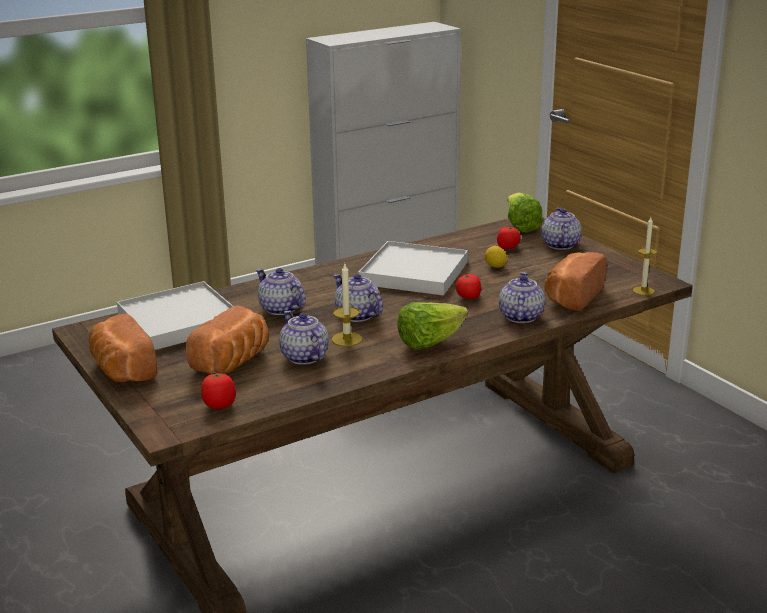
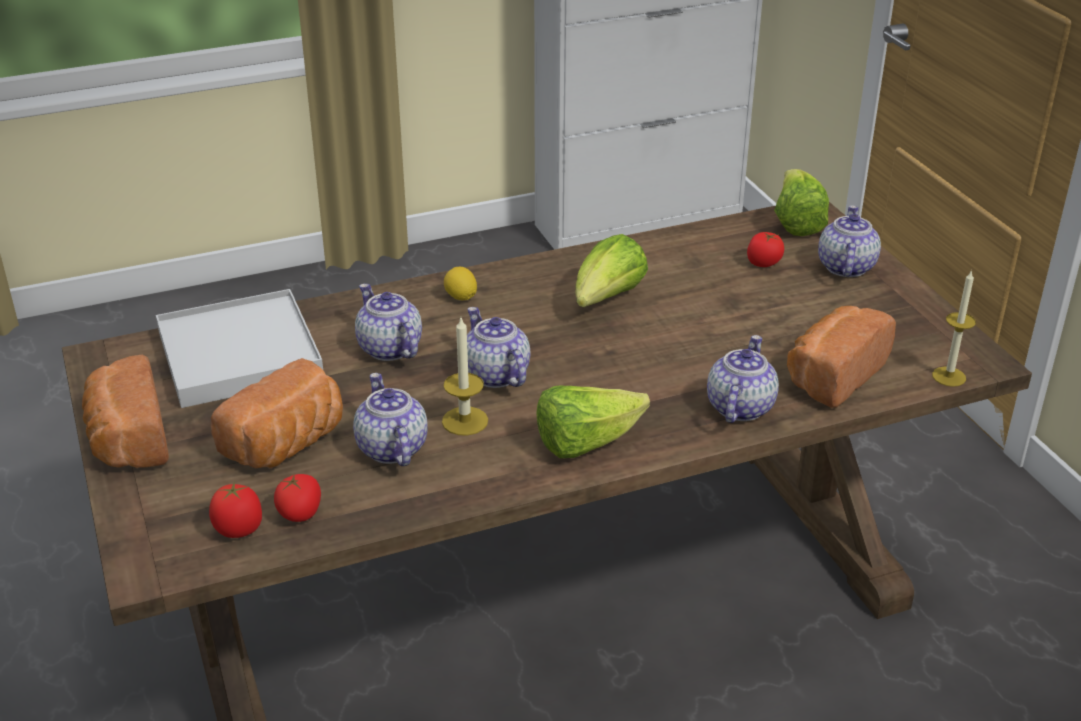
camera: 10 degrees right, 10 degrees up
white tray [359,241,468,296] -> lettuce [576,234,648,307]
tomato [456,274,481,299] -> tomato moved to [274,474,321,522]
lemon [485,246,507,268] -> lemon moved to [444,267,477,300]

